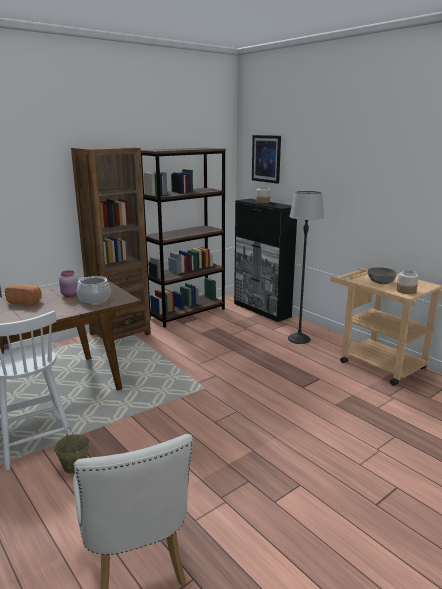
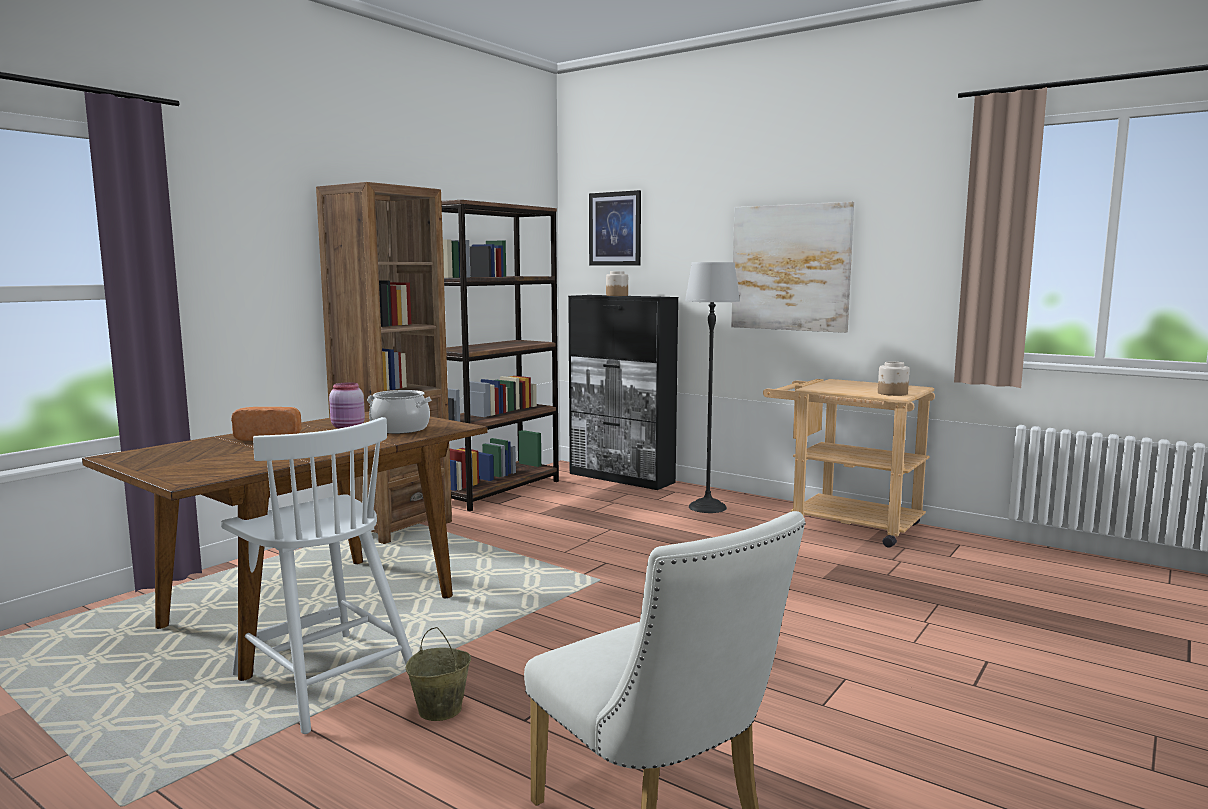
camera: 15 degrees left, 10 degrees down
grey bowl [368,267,397,284] -> none
none -> picture [731,202,854,333]

